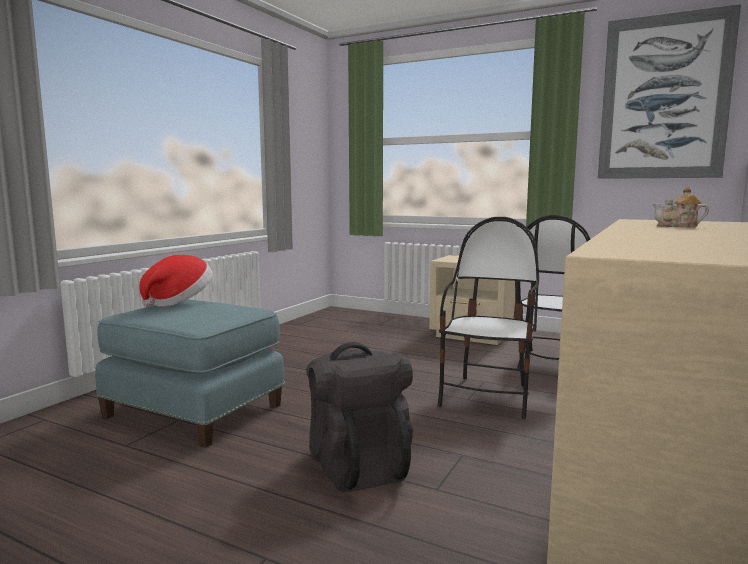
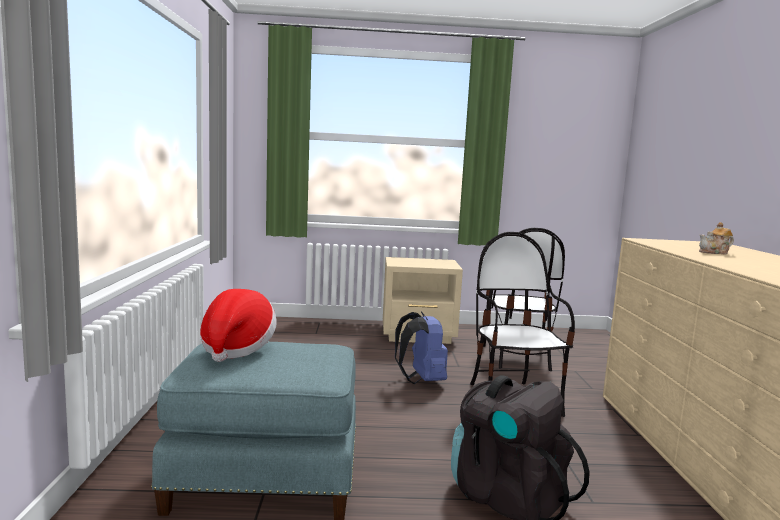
camera: 30 degrees left, 0 degrees up
picture [598,4,741,179] -> none
none -> blue backpack [395,311,448,384]

